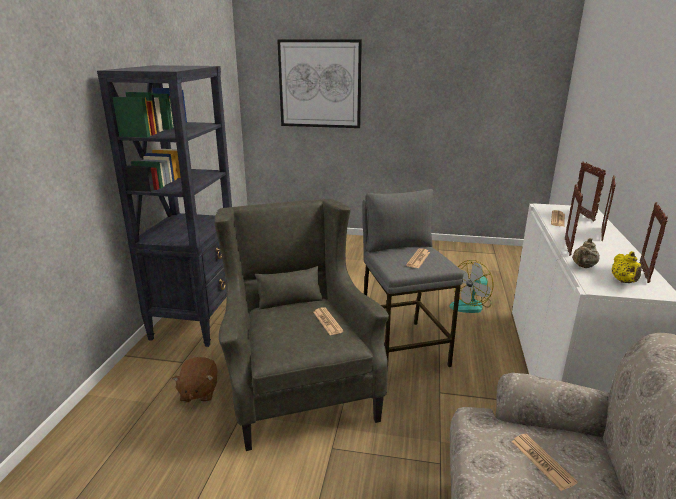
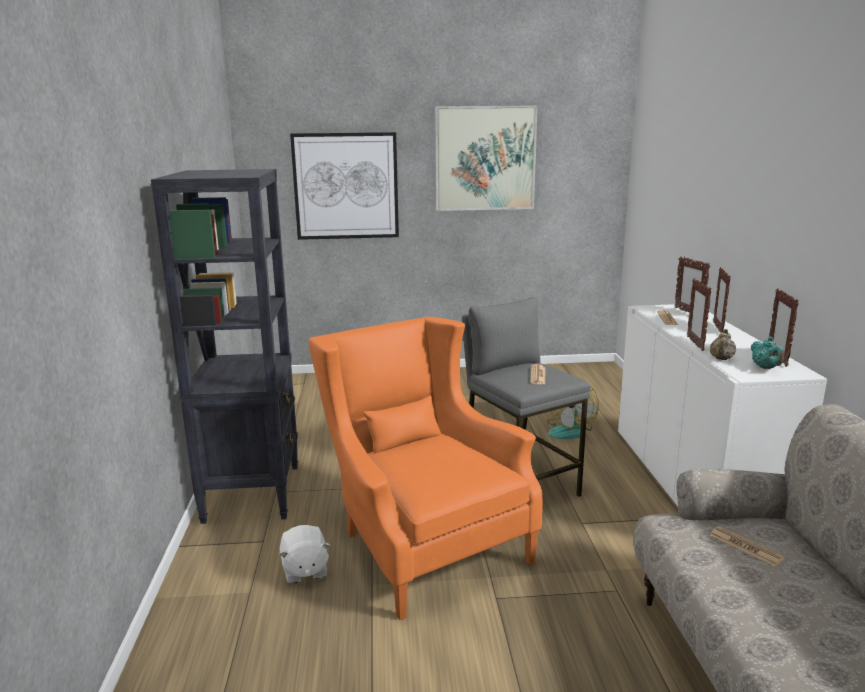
camera: 15 degrees left, 5 degrees down
brown plush toy [172,357,218,402] -> white plush toy [279,525,331,584]
grey armchair [214,199,389,451] -> orange armchair [309,317,543,620]
newspaper [313,307,344,335] -> none
yellow teapot [612,251,642,283] -> turquoise teapot [751,337,784,369]
none -> picture [435,105,538,211]

